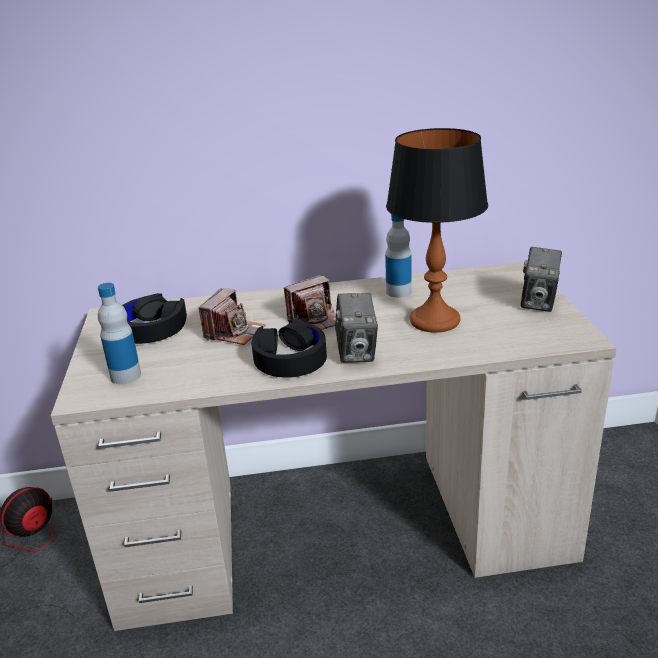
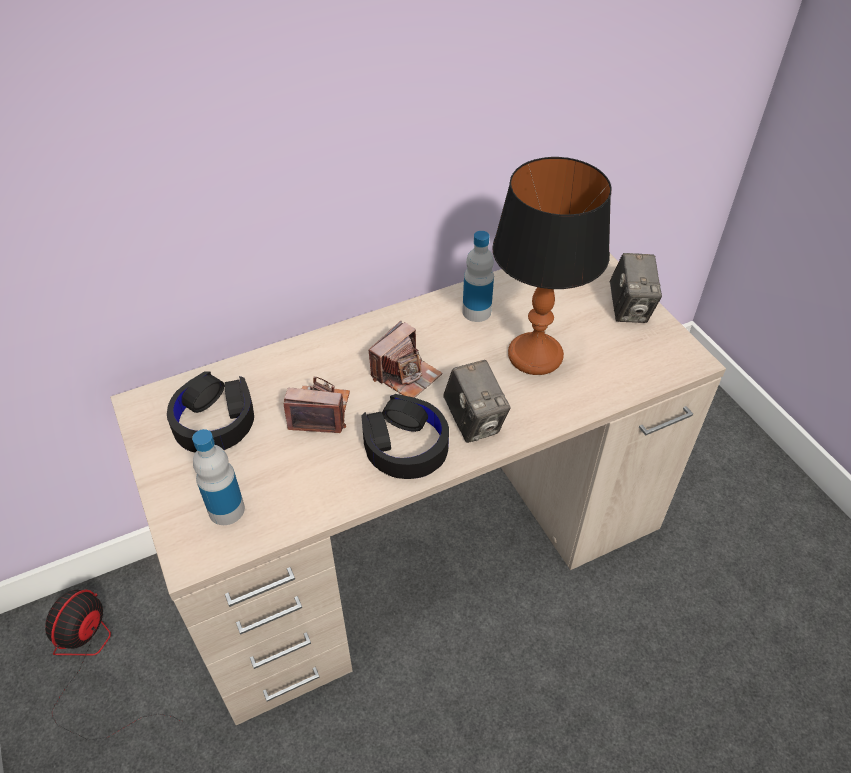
camera: 20 degrees left, 20 degrees up
camera [199,288,266,345] -> camera turned 90 degrees counterclockwise [284,376,350,433]

